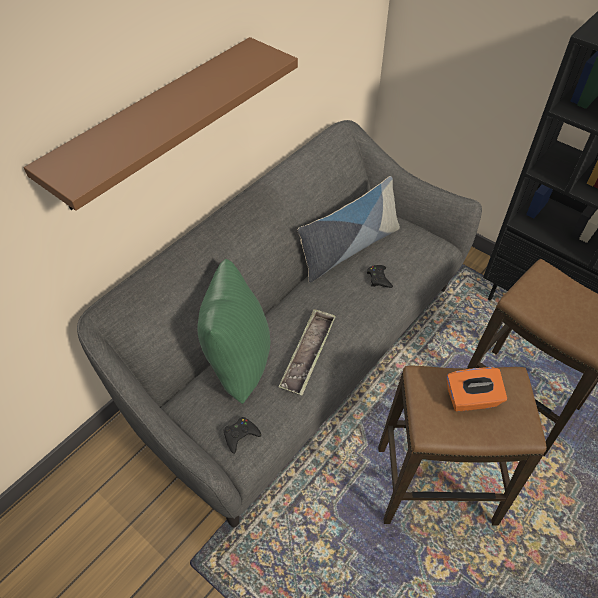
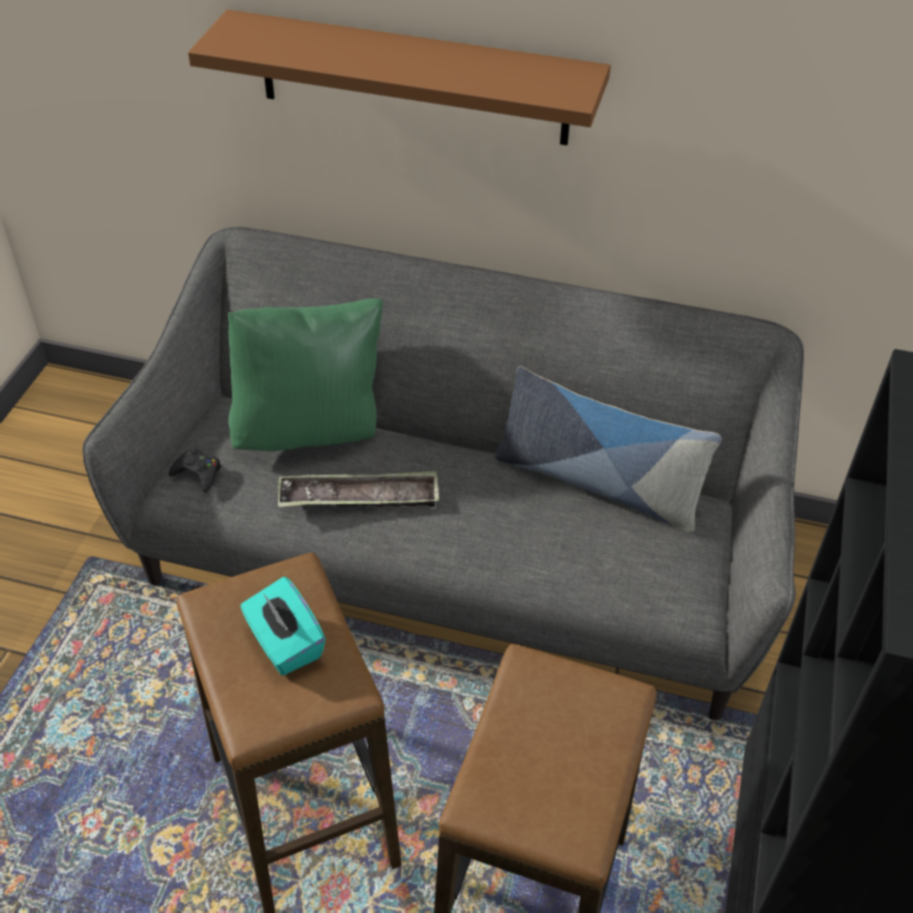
camera: 65 degrees right, 5 degrees down
black game controller [367,265,393,288] -> none
orange tissue box [447,367,507,411] -> turquoise tissue box [240,577,326,675]

